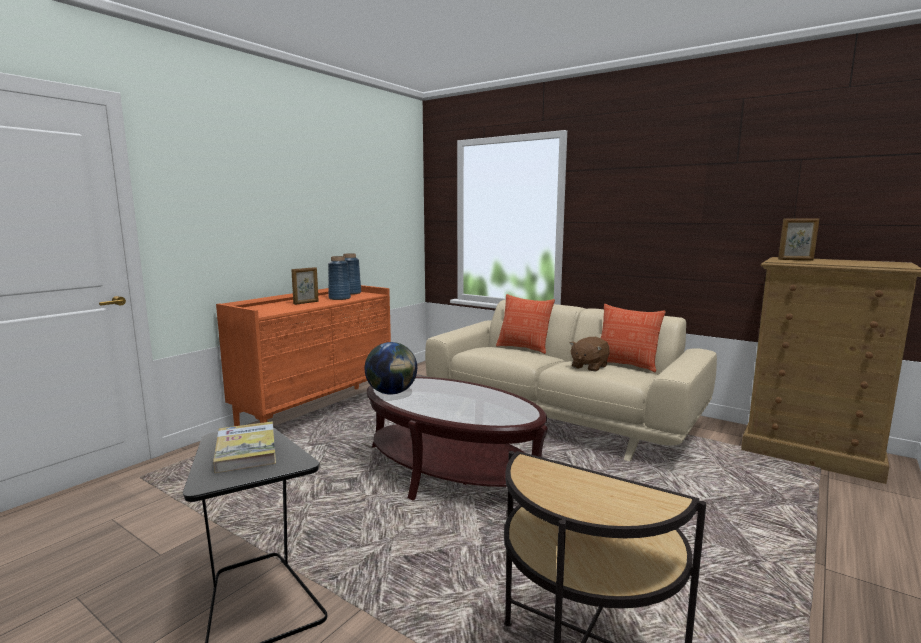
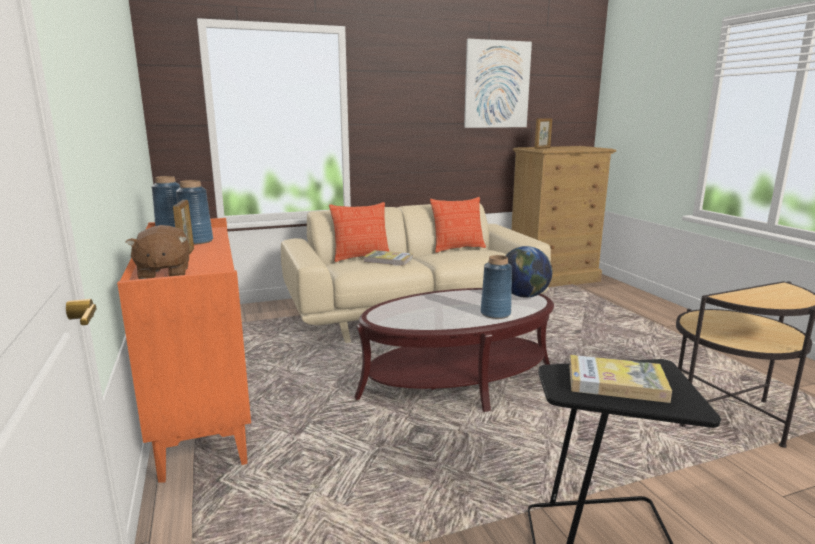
camera: 55 degrees left, 5 degrees up
globe [365,342,417,395] -> globe moved to [506,246,553,298]
brown plush toy [570,337,610,371] -> brown plush toy moved to [125,225,189,279]
none -> book [364,250,413,266]
none -> picture [464,39,532,128]
none -> blue vase [481,255,512,319]

